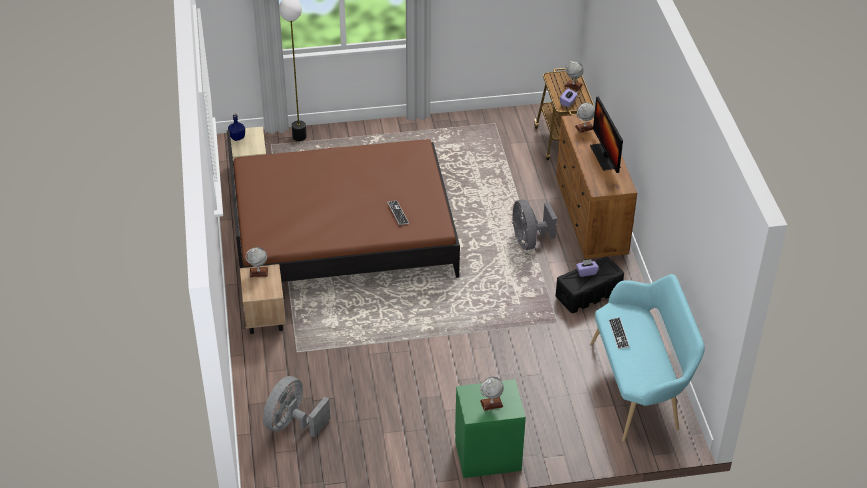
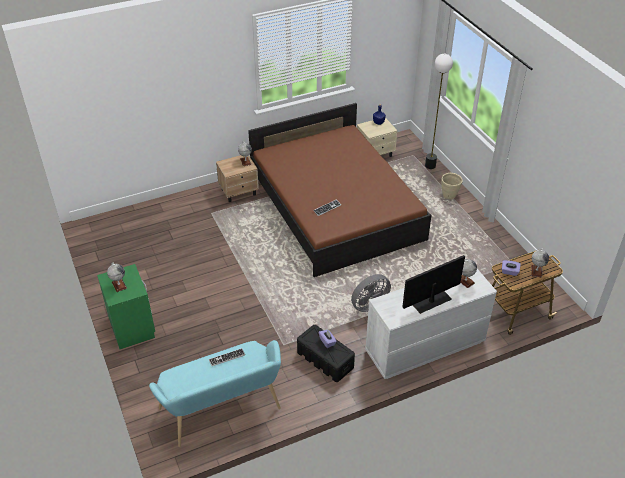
camera: 75 degrees right, 0 degrees up
grey fan [263,376,330,438] -> none
brown dresser [556,115,637,259] -> white dresser [365,269,497,379]
none -> beige planter [442,173,463,199]

